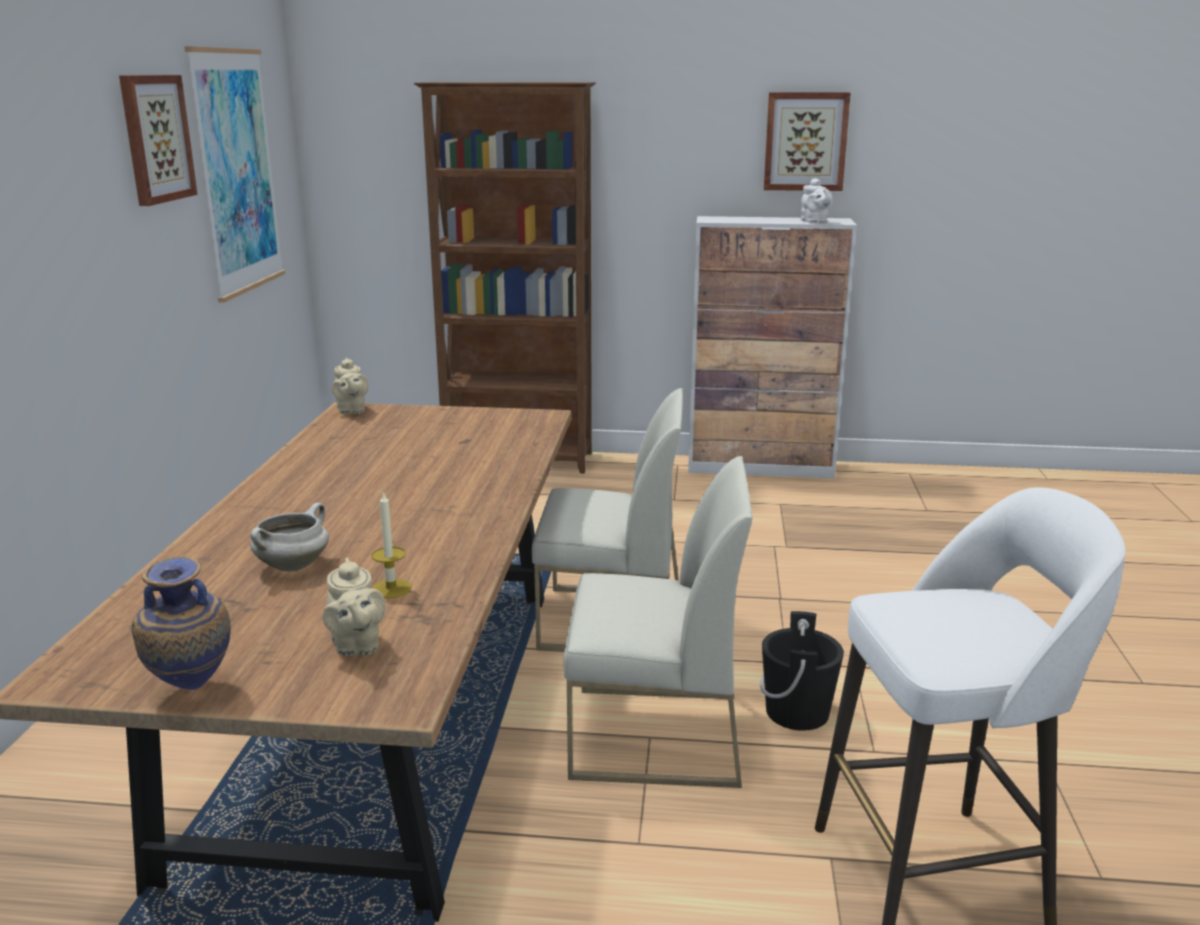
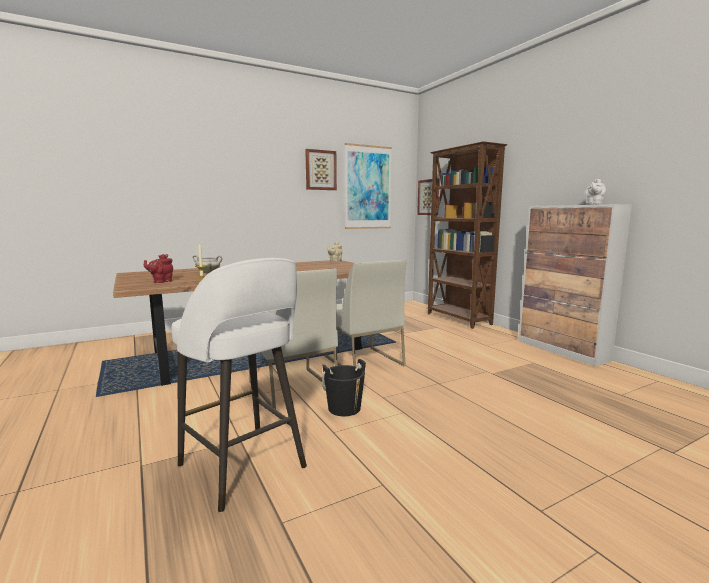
camera: 55 degrees right, 10 degrees down
vase [131,555,230,690] -> none
beige teapot [323,557,386,656] -> red teapot [144,254,173,283]
picture [764,92,851,191] -> picture moved to [417,178,439,215]

